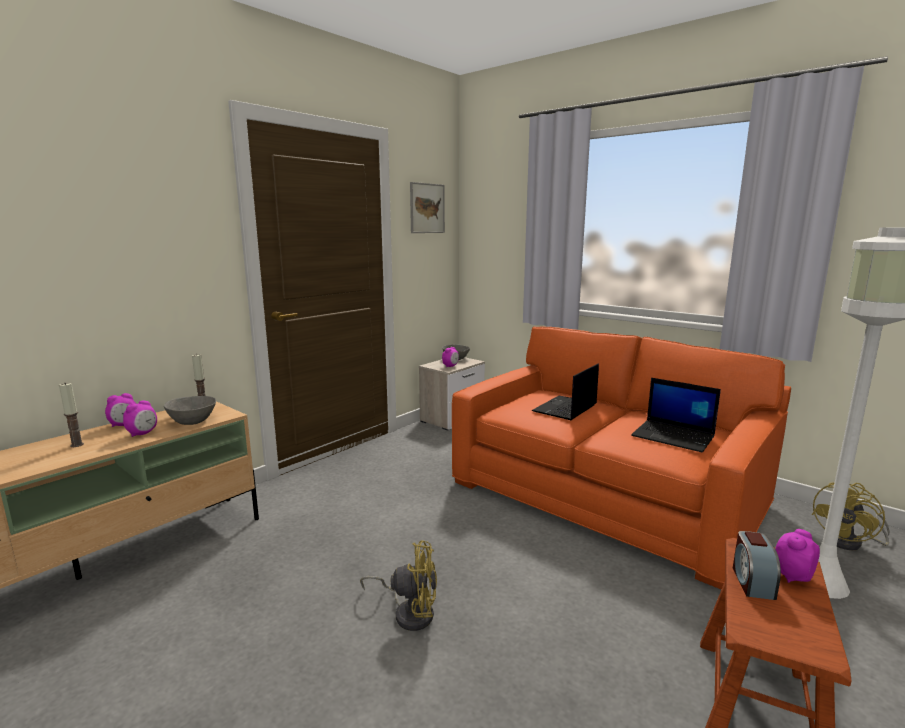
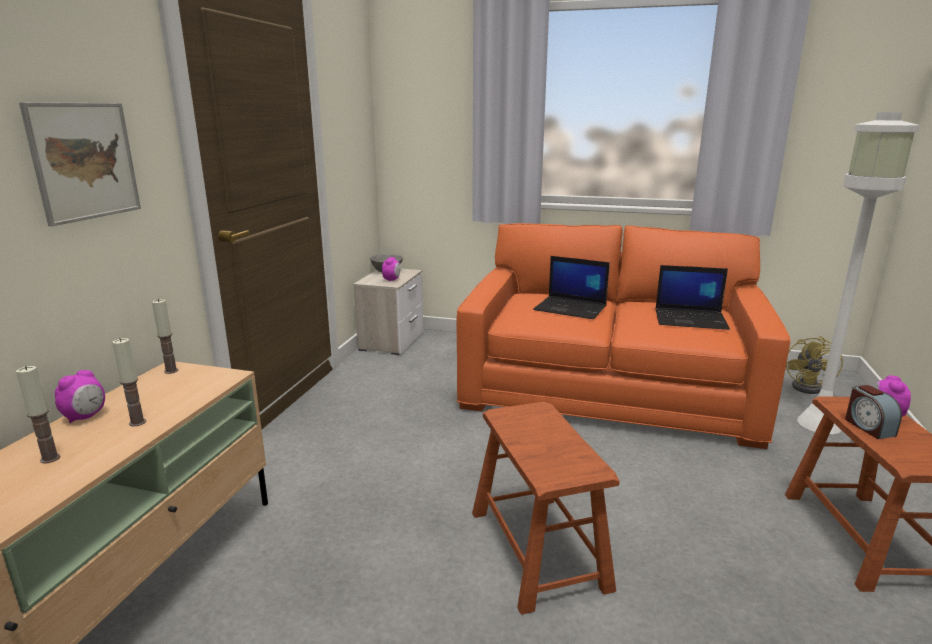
camera: 25 degrees left, 5 degrees up
alarm clock [123,401,157,437] -> candle [112,338,146,427]
grey bowl [164,396,216,425] -> none
yellow fan [360,541,437,631] -> brown stool [472,402,620,615]
picture [410,182,445,233] -> picture moved to [19,102,141,226]
laptop [532,364,599,420] -> laptop turned 75 degrees counterclockwise [533,256,610,319]

